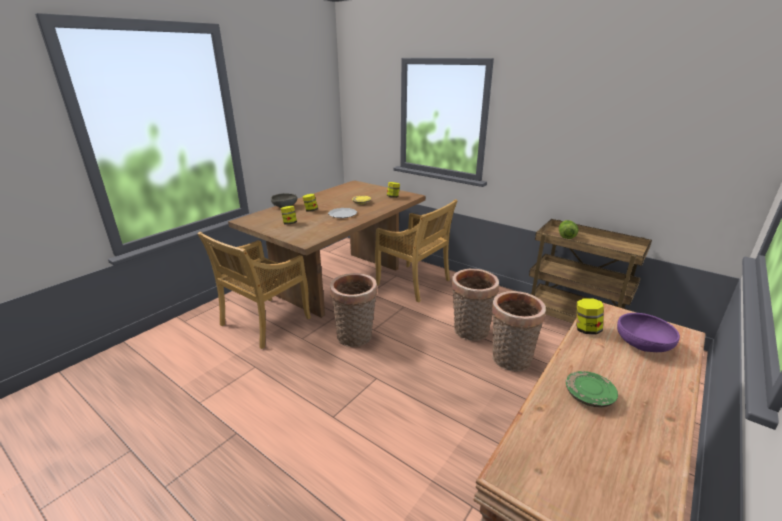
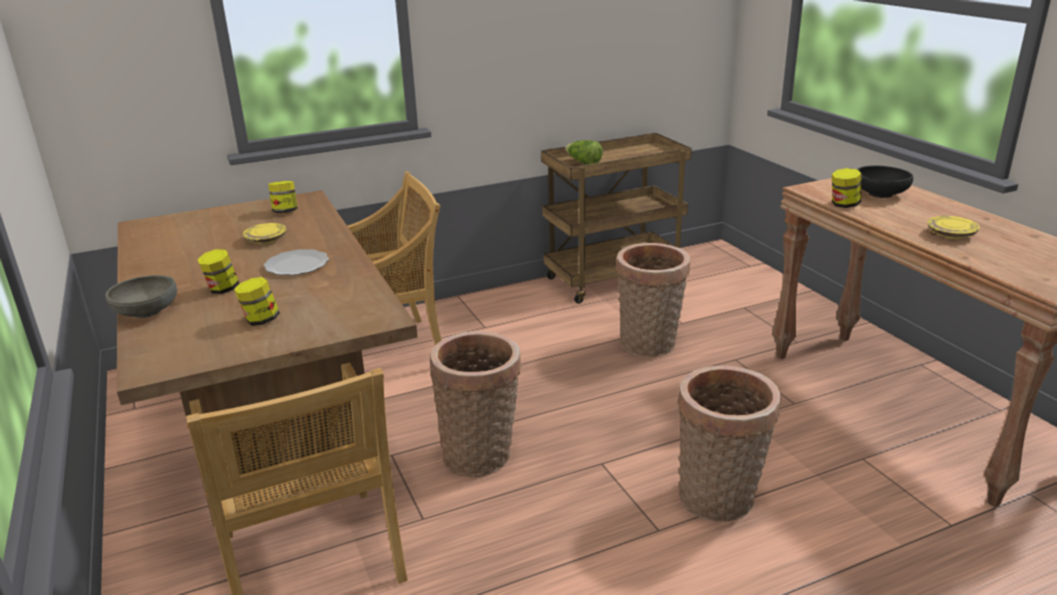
camera: 60 degrees left, 0 degrees up
basket [452,269,499,341] -> basket moved to [677,365,781,522]
green plate [566,371,618,407] -> yellow plate [927,216,980,239]
purple bowl [617,313,680,352] -> black bowl [858,165,913,198]

